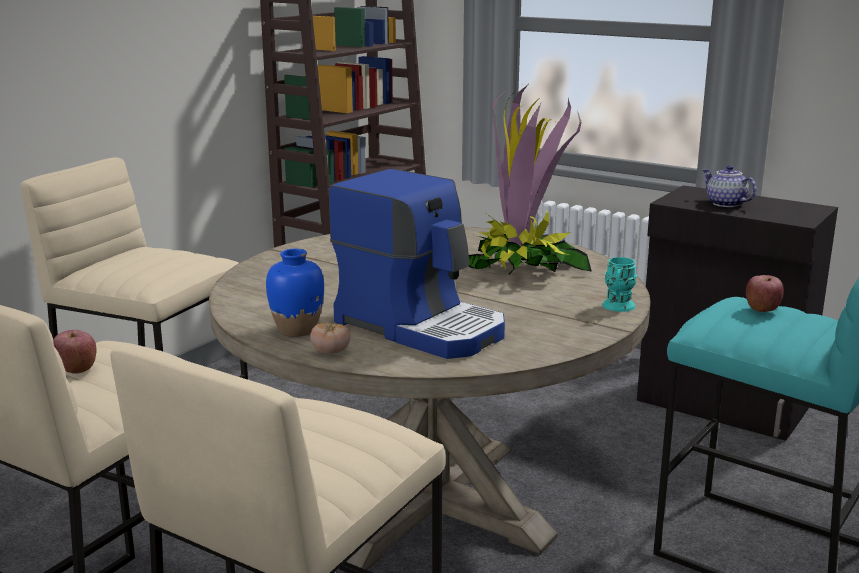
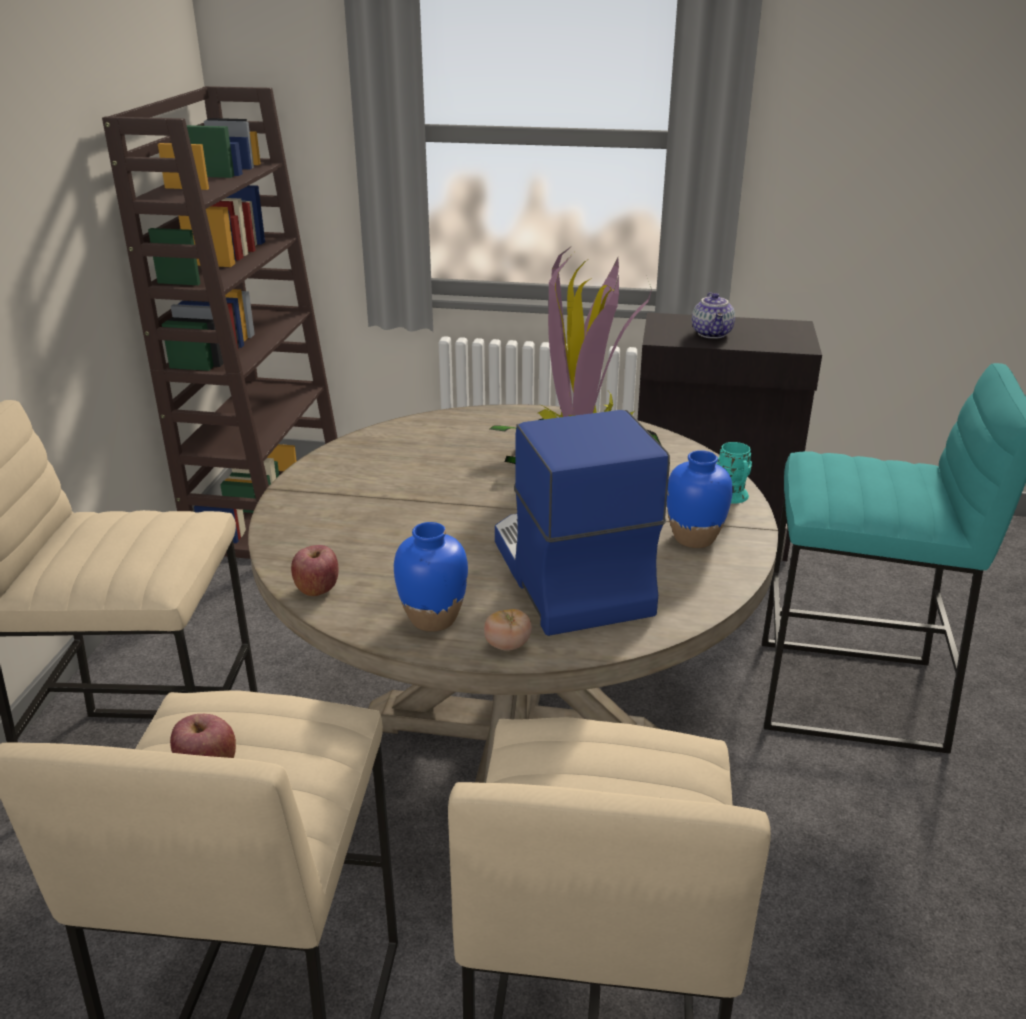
camera: 25 degrees left, 10 degrees up
coffee machine [329,169,505,359] -> coffee machine turned 120 degrees counterclockwise [495,410,670,636]
teapot [703,165,756,207] -> teapot turned 120 degrees counterclockwise [692,292,735,339]
apple [746,275,784,312] -> apple moved to [291,545,338,596]
none -> blue vase [667,450,733,548]

